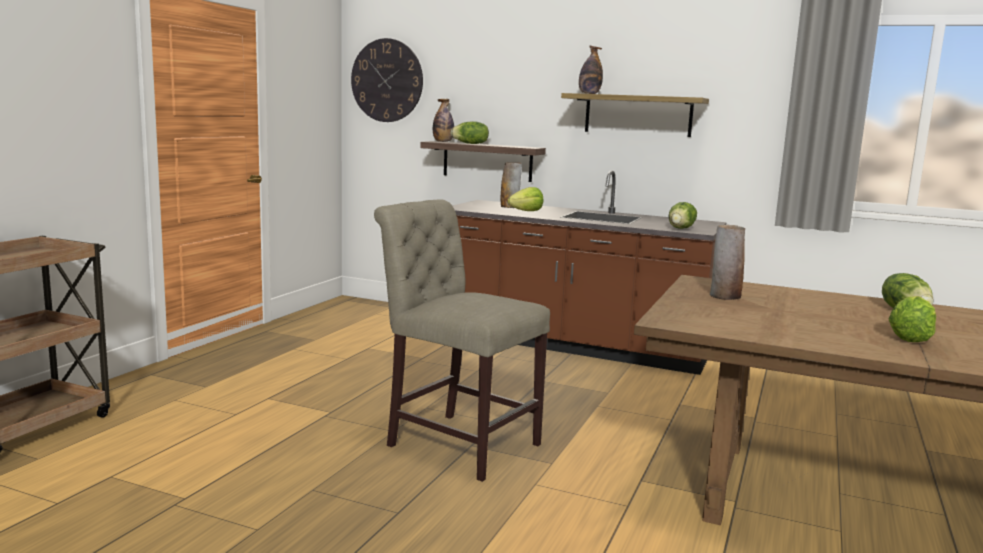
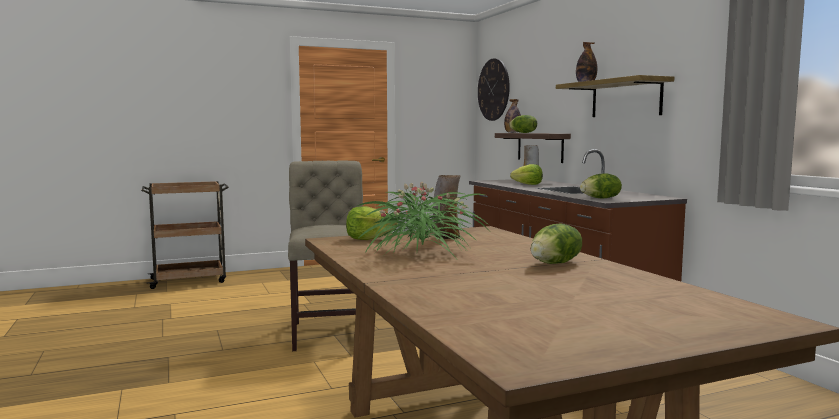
camera: 45 degrees right, 5 degrees down
lettuce [889,296,936,342] -> lettuce moved to [346,206,398,240]
none -> potted plant [357,182,489,258]

